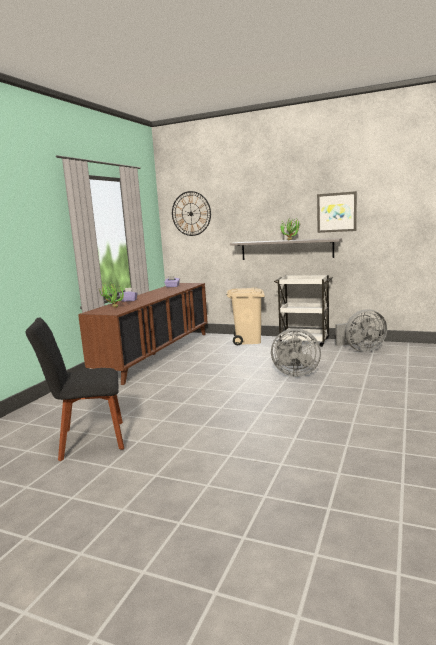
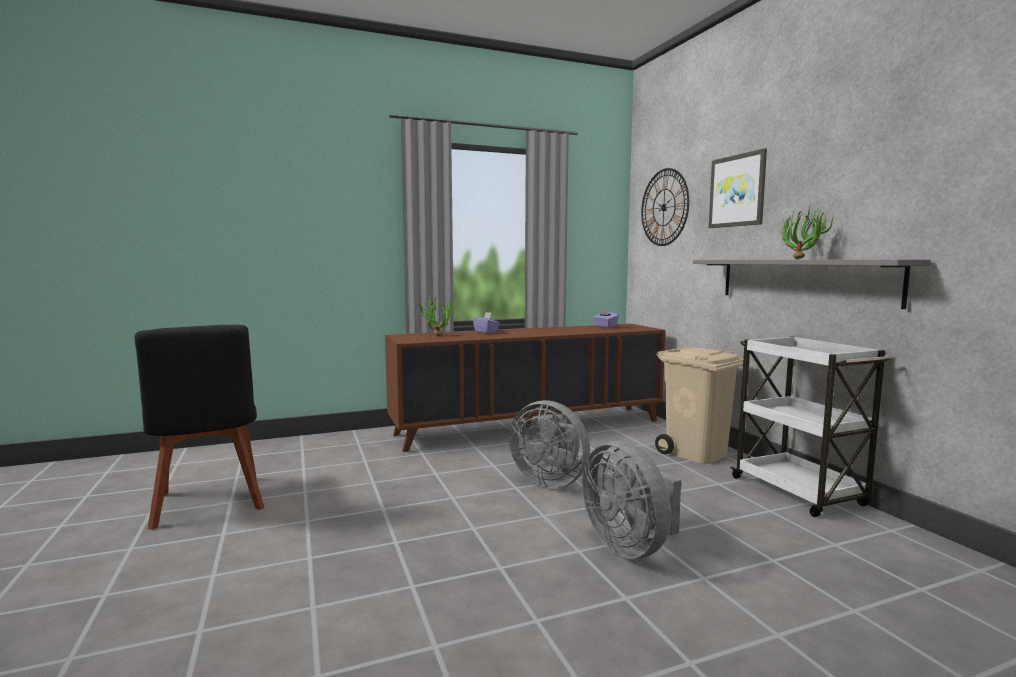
camera: 45 degrees right, 5 degrees down
black chair [26,317,124,461] -> black chair turned 150 degrees counterclockwise [134,325,264,530]
picture [317,191,357,233] -> picture moved to [709,148,767,228]
grey fan [335,309,387,352] -> grey fan moved to [509,400,590,488]

